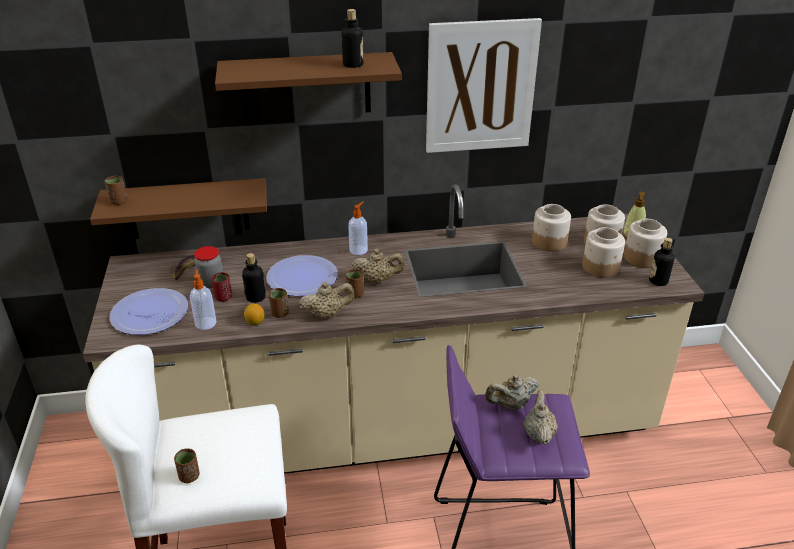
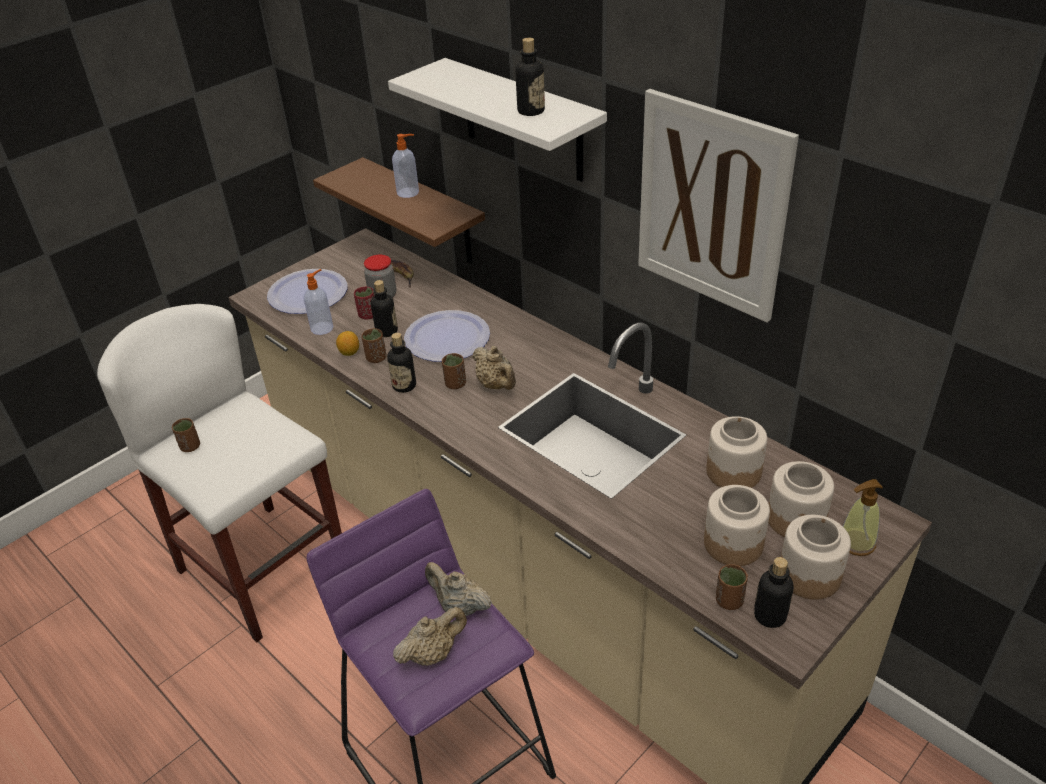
camera: 55 degrees right, 5 degrees up
brown cup [105,176,128,205] -> brown cup moved to [716,564,748,610]
brown shelf [215,52,402,120] -> white shelf [388,58,607,182]
beige teapot [299,282,355,319] -> bottle [387,333,416,393]
soap dispenser [348,202,368,255] -> soap dispenser moved to [392,134,419,198]

